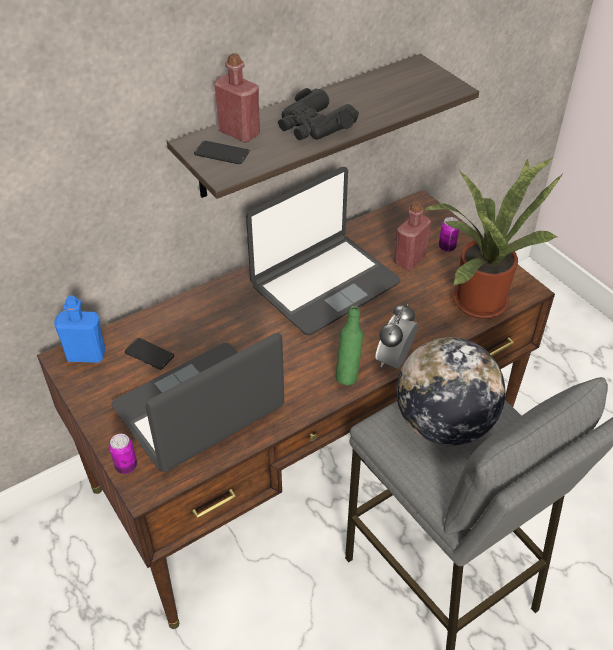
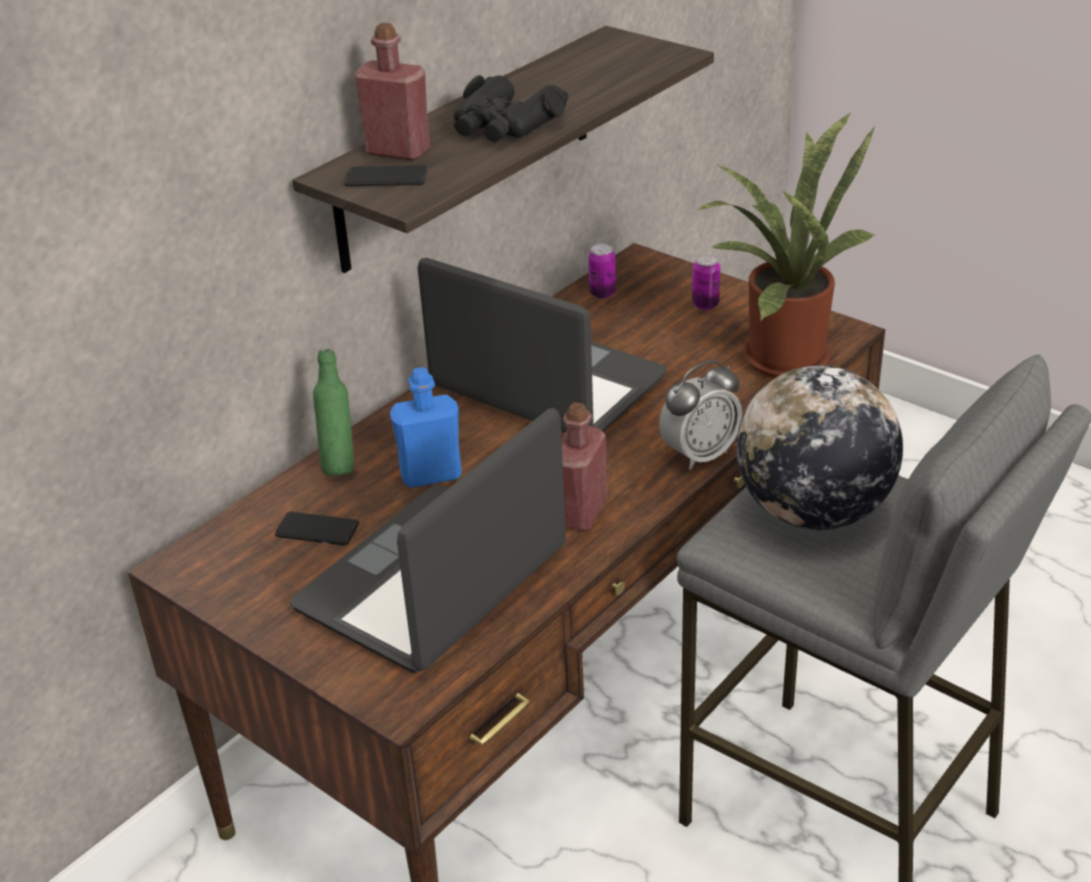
camera: 15 degrees left, 10 degrees down
blue bottle [54,296,106,363] -> blue bottle moved to [390,367,462,488]
can [109,434,137,474] -> can moved to [588,244,616,299]
laptop [246,167,401,335] -> laptop turned 90 degrees counterclockwise [417,258,667,433]
green bottle [336,305,363,385] -> green bottle moved to [313,349,354,476]
alarm clock [375,304,418,369] -> alarm clock turned 135 degrees counterclockwise [659,360,742,470]
red bottle [394,201,431,270] -> red bottle moved to [562,402,607,531]

